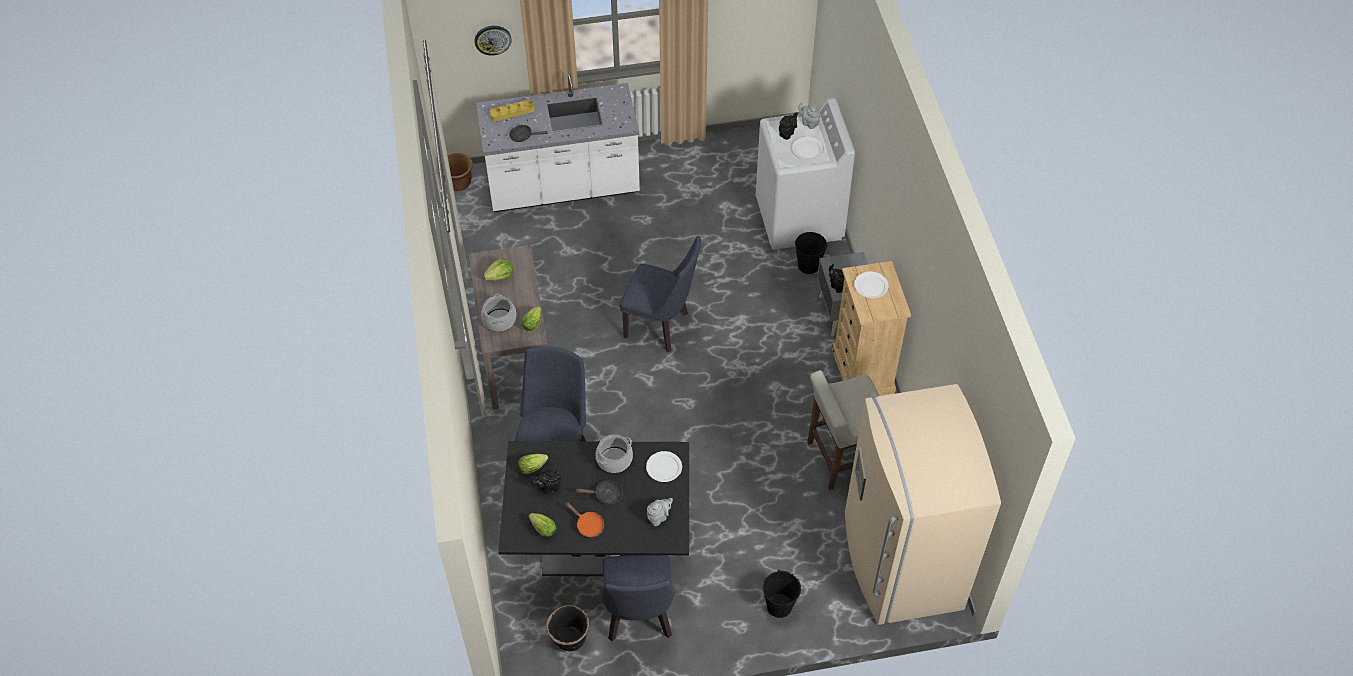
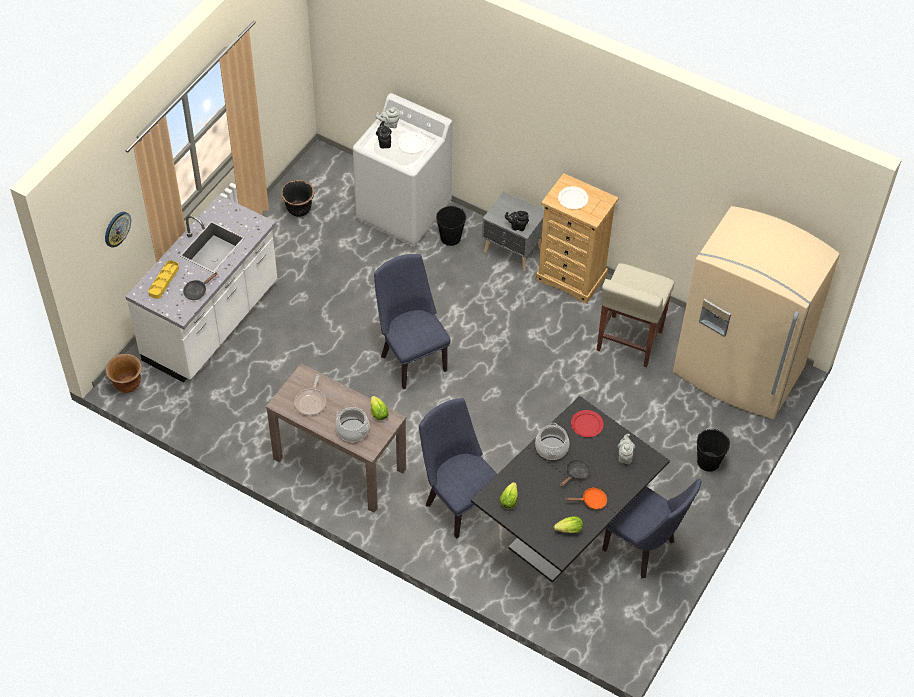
camera: 50 degrees left, 0 degrees up
lettuce [483,258,513,281] -> frying pan [294,374,326,416]
black teapot [531,469,561,494] -> none
black planter [546,605,590,651] -> black planter moved to [281,180,314,217]
blue chair [620,236,701,352] -> blue chair turned 90 degrees counterclockwise [374,254,451,389]
white plate [646,451,682,482] -> red plate [571,410,604,437]

